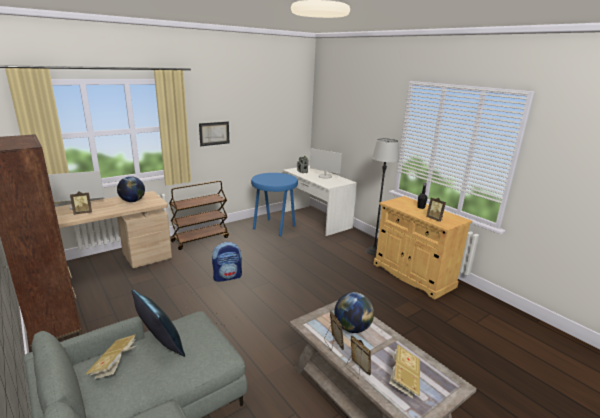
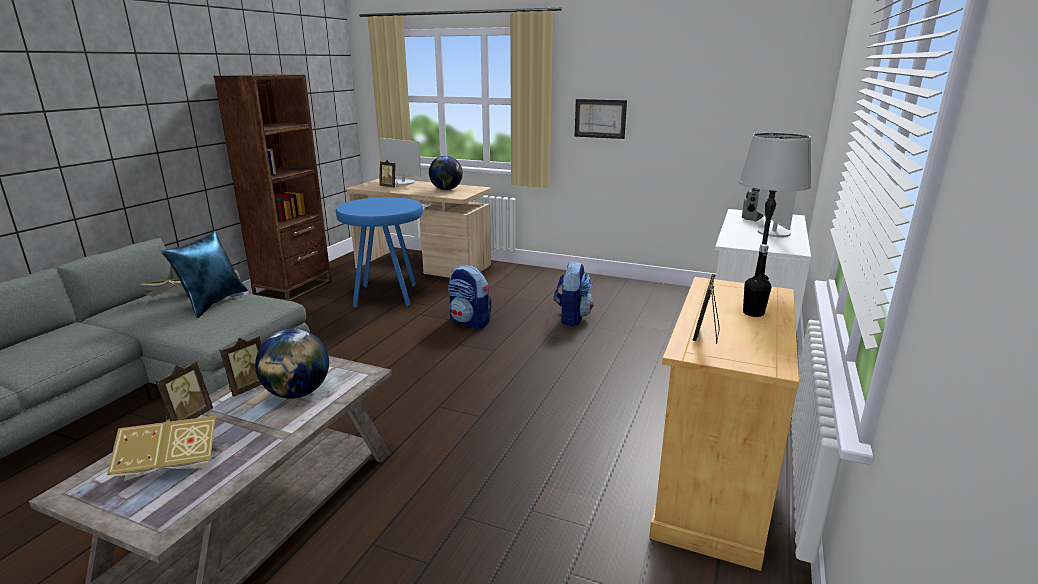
camera: 60 degrees right, 0 degrees up
brown cart [169,181,229,250] -> none
blue stool [251,173,298,236] -> blue stool moved to [336,197,423,308]
none -> backpack [554,261,594,326]

